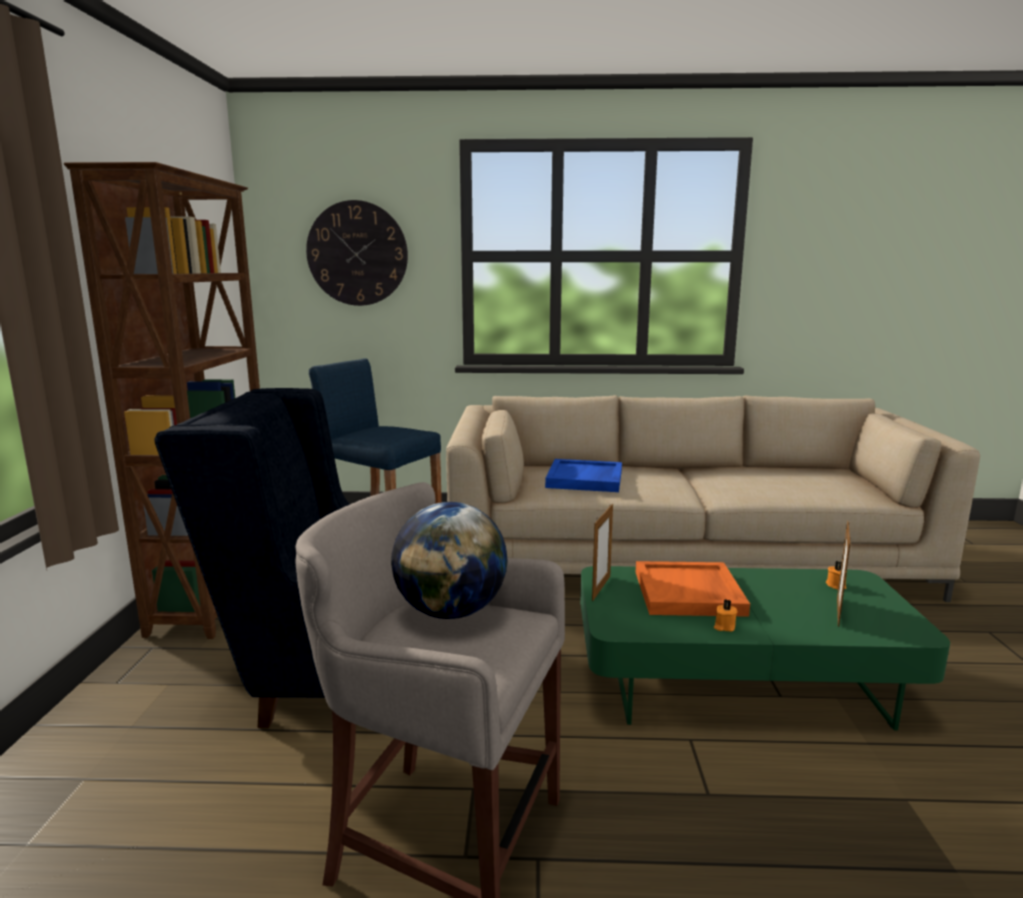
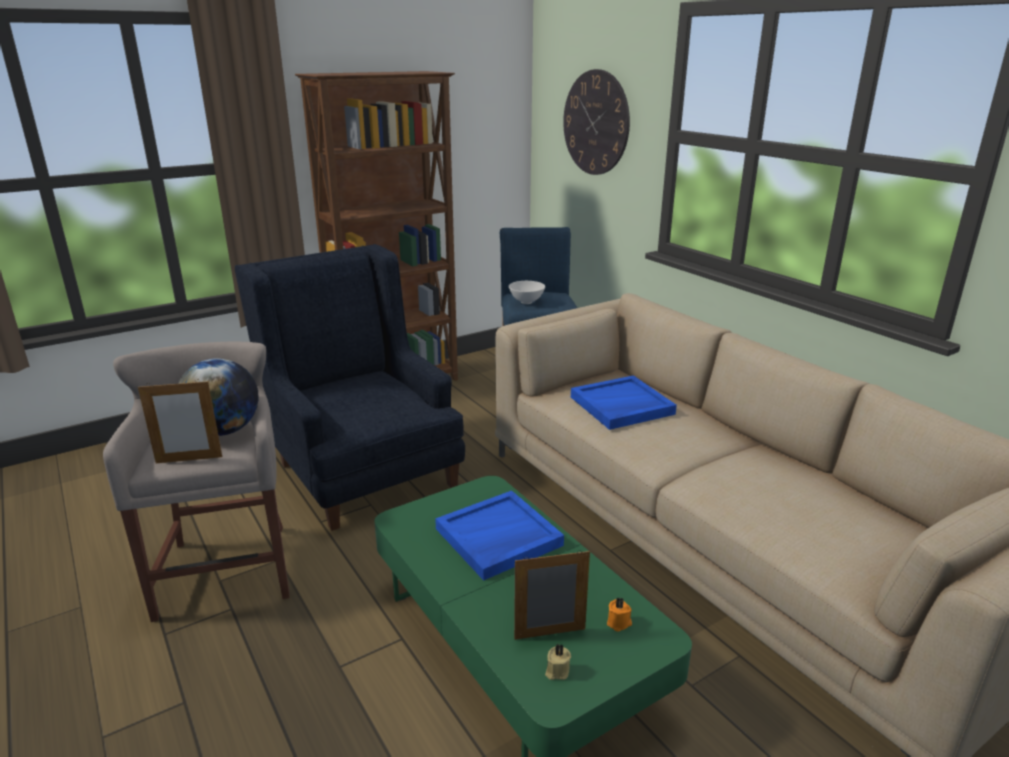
camera: 55 degrees right, 10 degrees up
picture frame [592,504,613,601] -> picture frame moved to [138,379,222,463]
orange tray [636,561,750,617] -> blue tray [435,491,564,581]
orange candle [714,599,738,632] -> none
none -> white bowl [509,281,545,304]
none -> beige candle [545,644,571,680]

